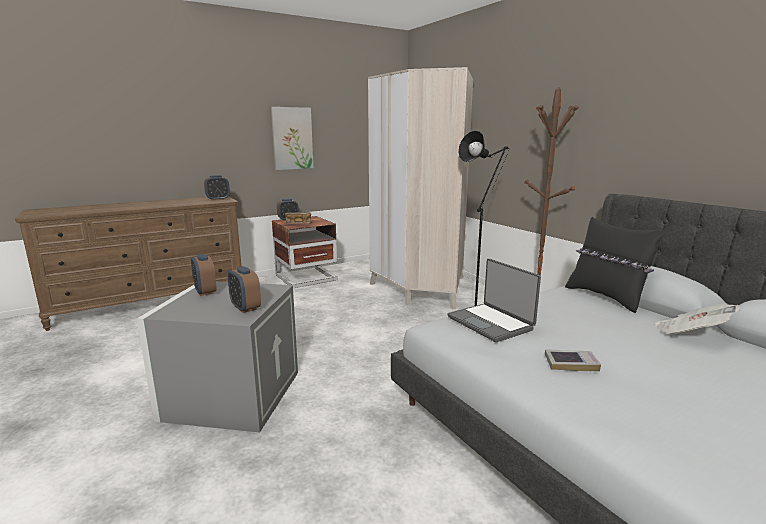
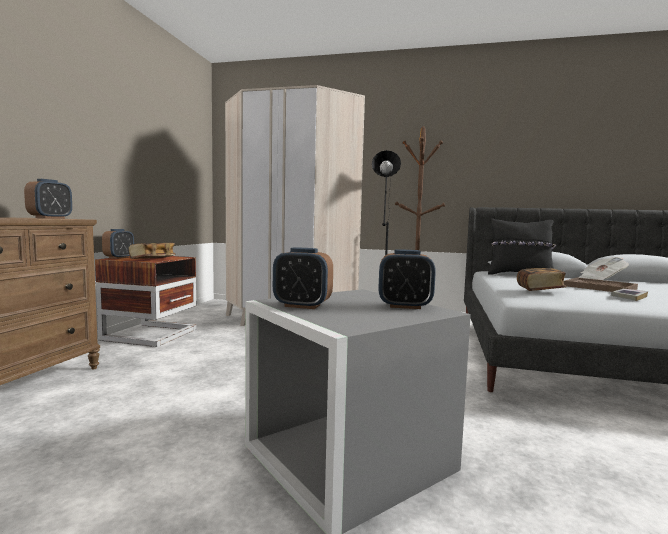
camera: 45 degrees left, 10 degrees down
picture [271,107,313,170] -> none
laptop [448,258,541,342] -> book [517,268,566,291]
none -> brown tray [564,278,638,292]

